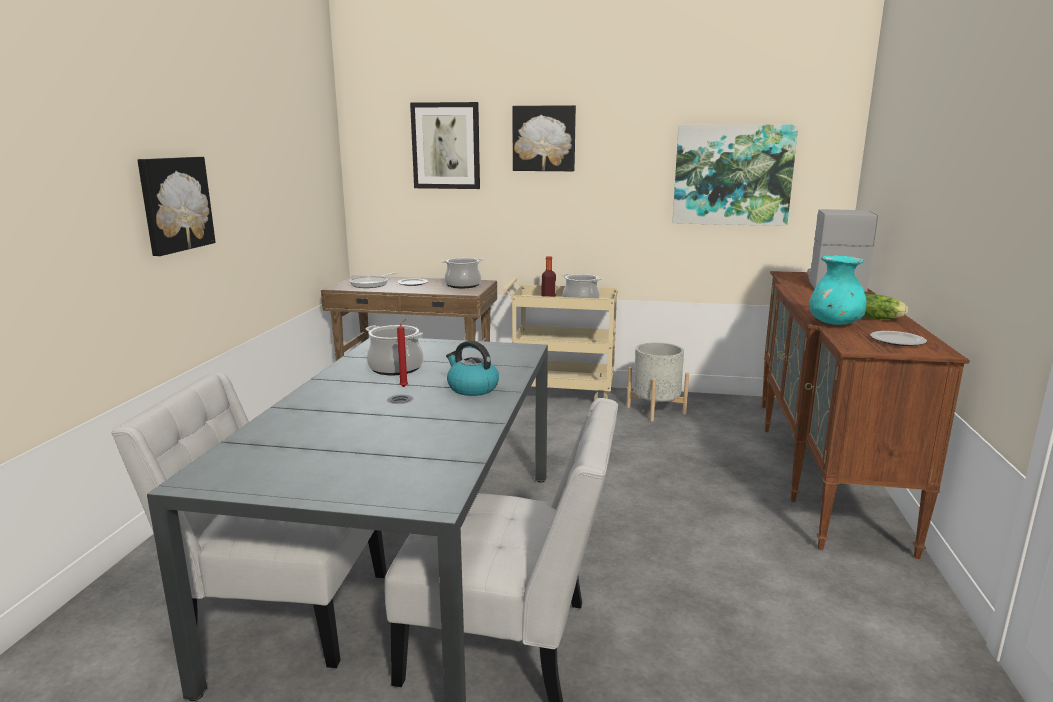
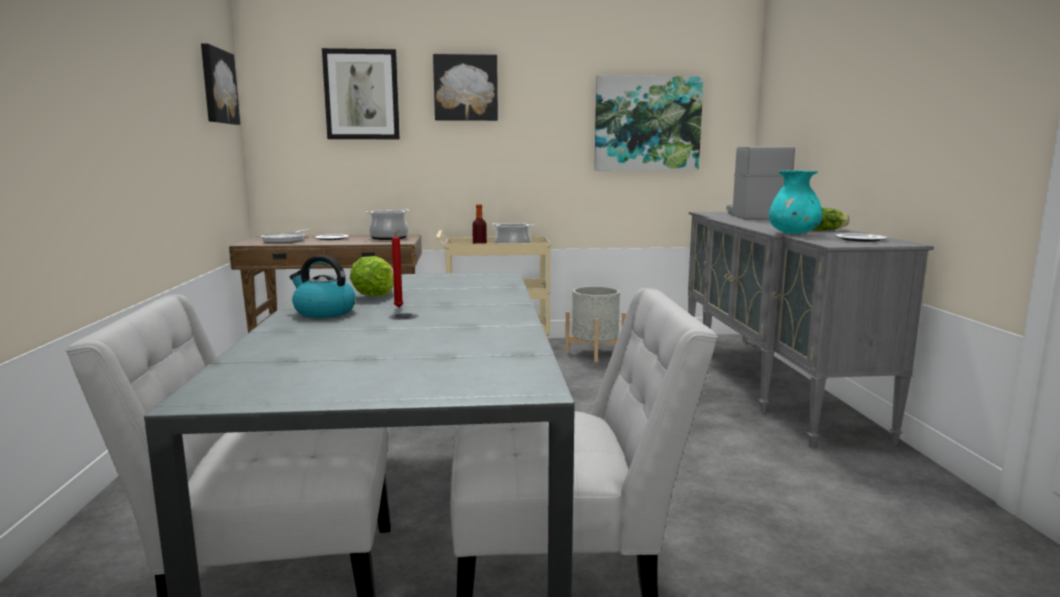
camera: 15 degrees left, 5 degrees down
picture [137,157,216,256] -> picture moved to [201,43,240,125]
cooking pot [365,325,424,375] -> lettuce [350,256,394,296]
kettle [446,340,499,396] -> kettle moved to [290,255,356,318]
brown cabinet [761,271,970,559] -> grey cabinet [688,212,934,448]

